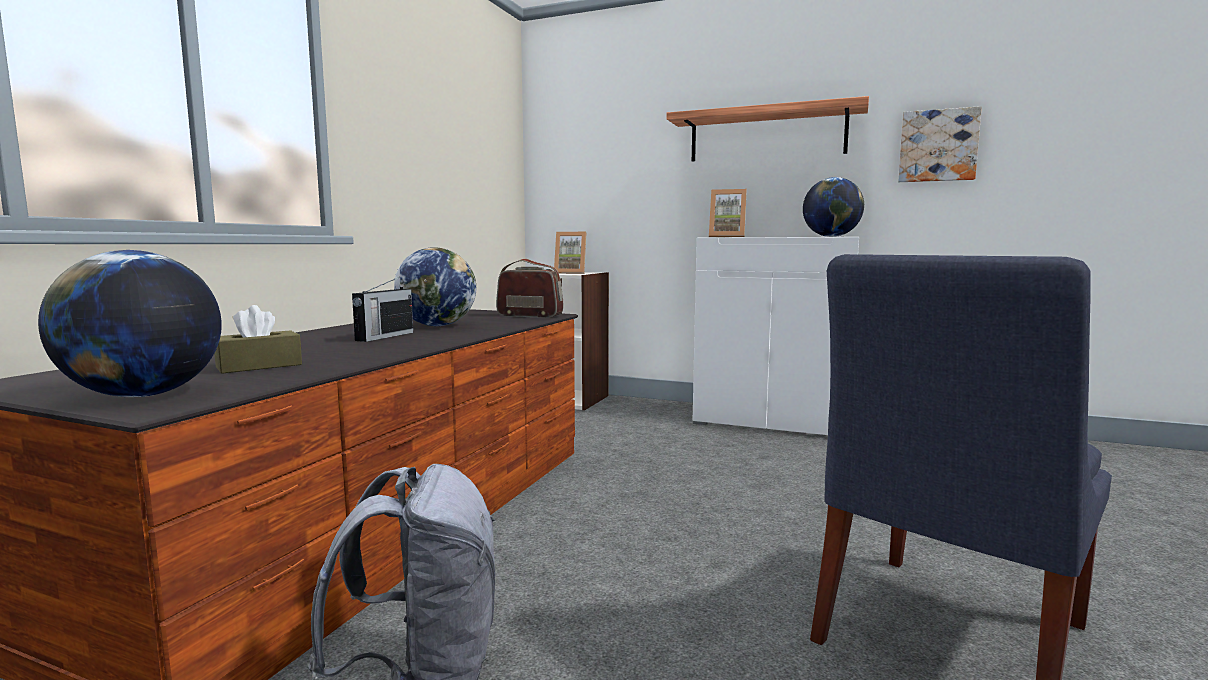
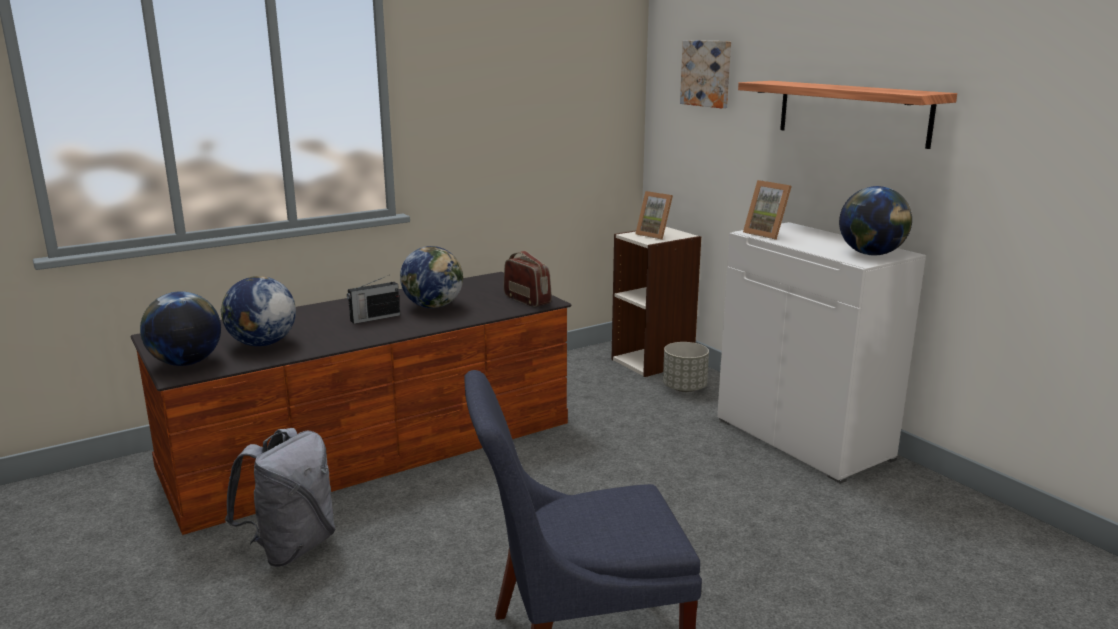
camera: 35 degrees right, 10 degrees up
brown tissue box [214,305,302,374] -> globe [220,276,296,346]
picture [898,106,982,182] -> picture moved to [680,40,731,108]
none -> grey planter [663,342,709,392]

